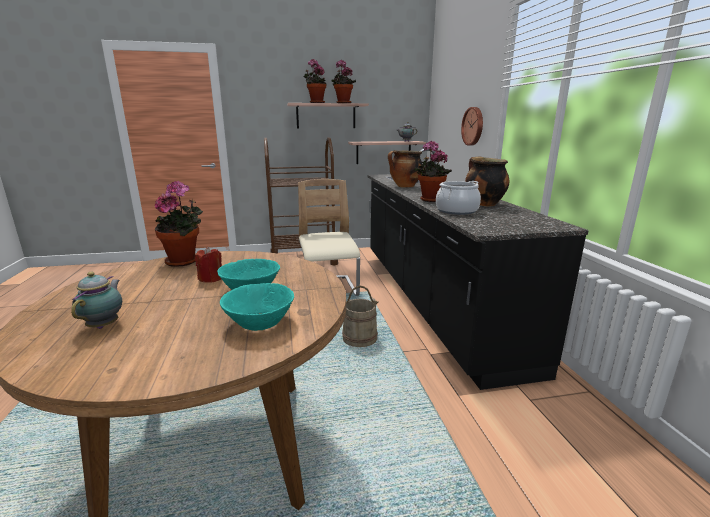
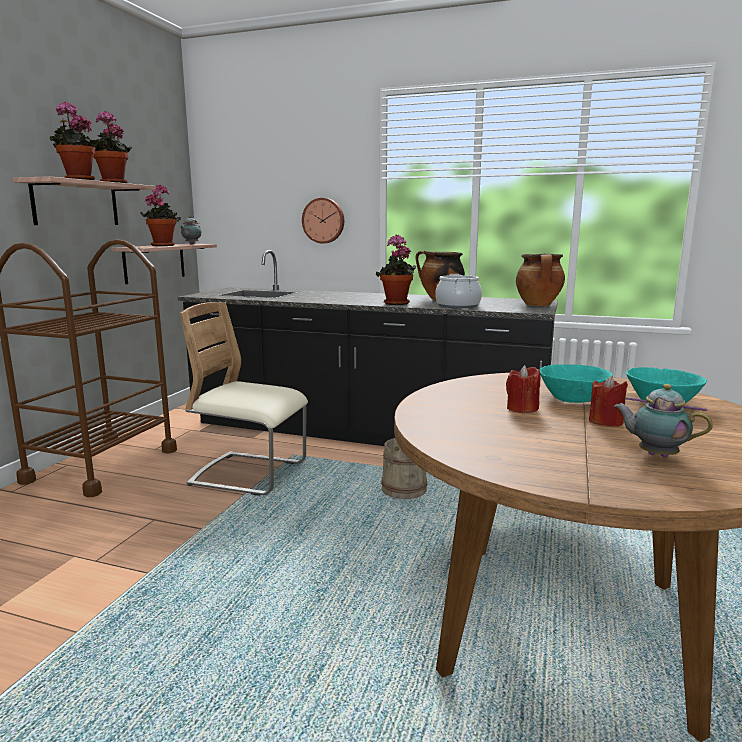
camera: 60 degrees left, 5 degrees down
potted plant [155,181,203,267] -> potted plant moved to [140,185,181,246]
cooking pot [388,150,423,187] -> cooking pot moved to [516,254,565,306]
none -> red candle [589,376,628,427]

